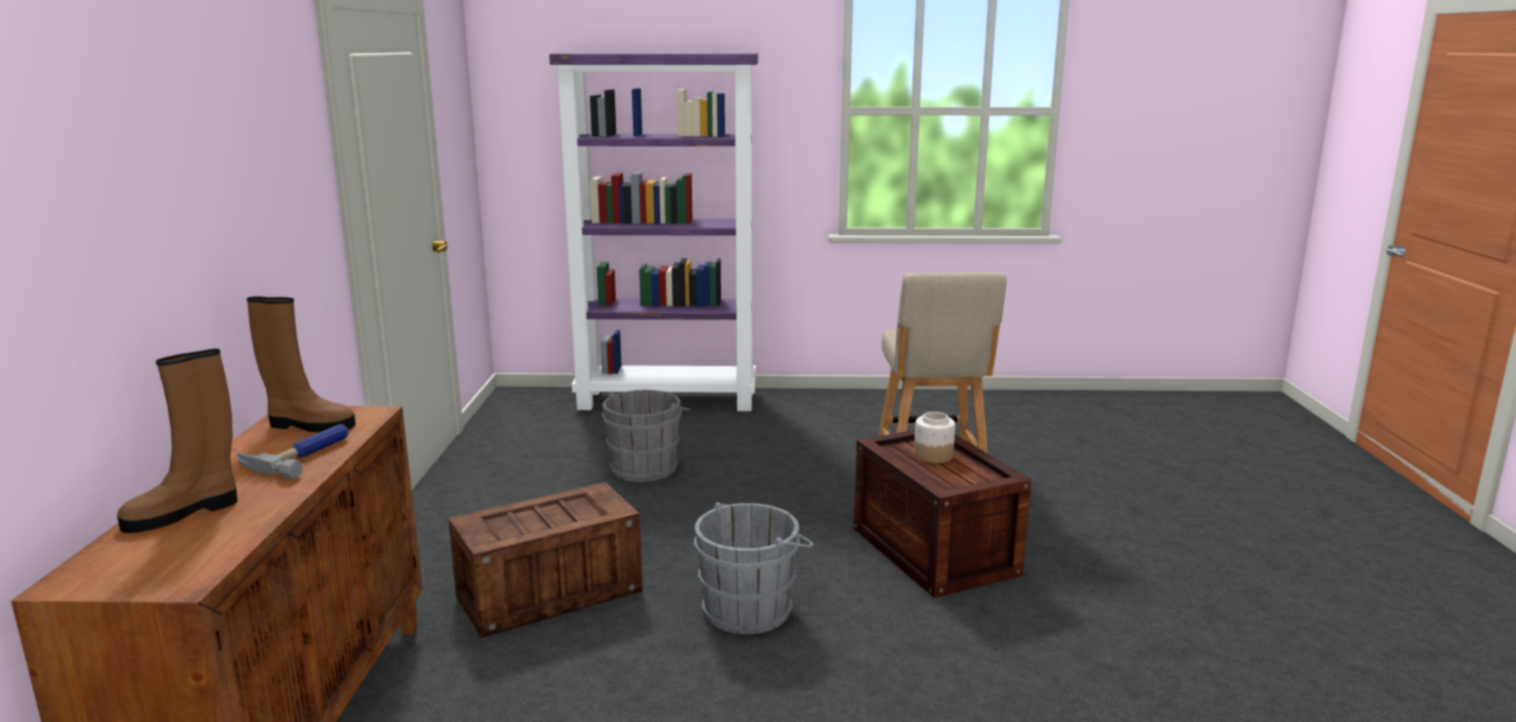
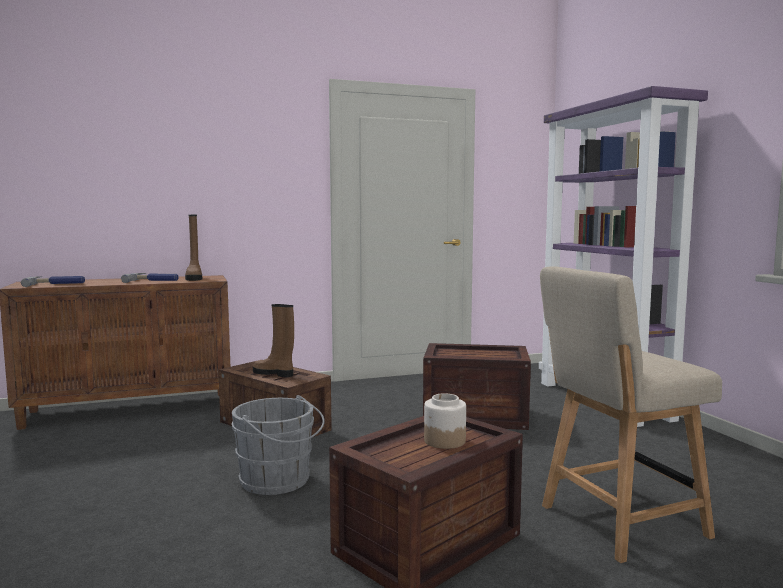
camera: 70 degrees right, 10 degrees down
brown boot [117,349,237,533] -> brown boot moved to [253,304,294,377]
grey bucket [602,390,691,482] -> crate [423,343,531,430]
none -> hammer [21,276,85,287]

